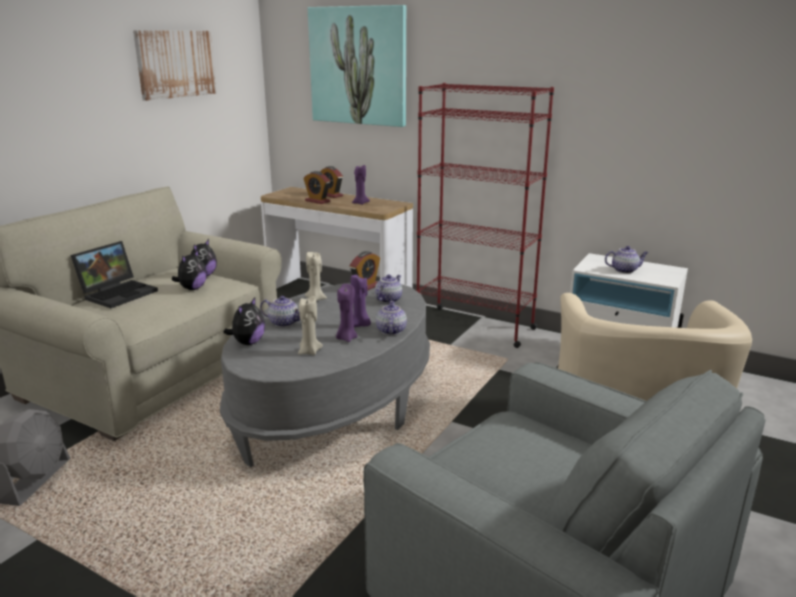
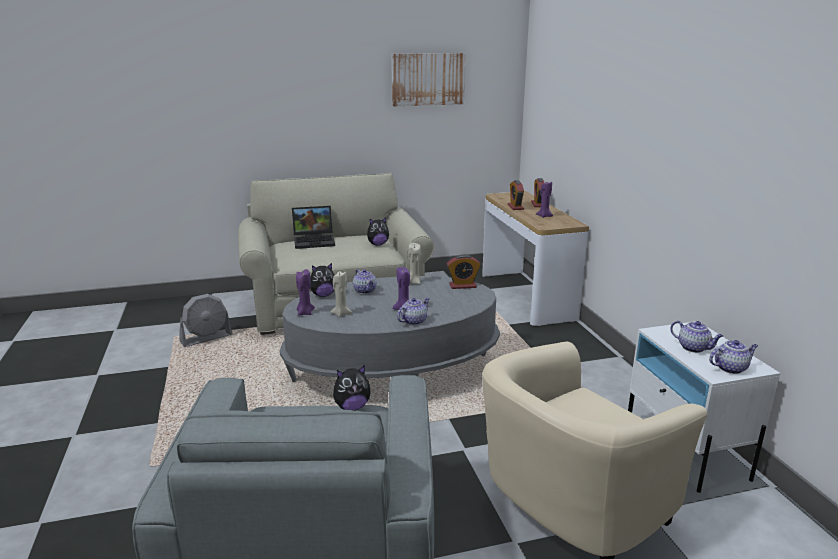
camera: 45 degrees right, 0 degrees up
plush toy [171,250,207,290] -> plush toy moved to [333,365,371,410]
picture [308,5,406,127] -> none
purple candle [336,284,357,342] -> purple candle moved to [296,269,315,316]
teapot [375,275,402,303] -> teapot moved to [709,340,758,374]
red bookcase [416,83,554,348] -> none

